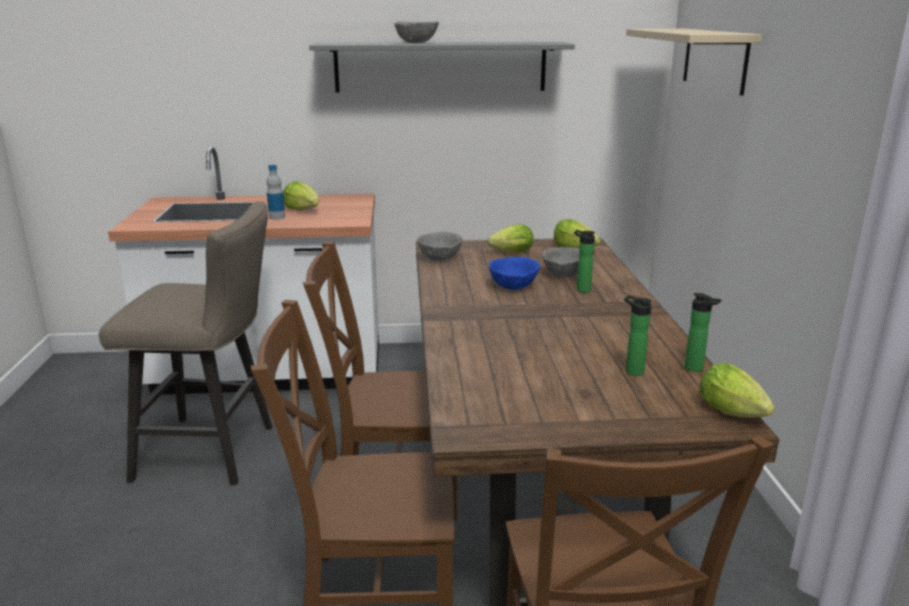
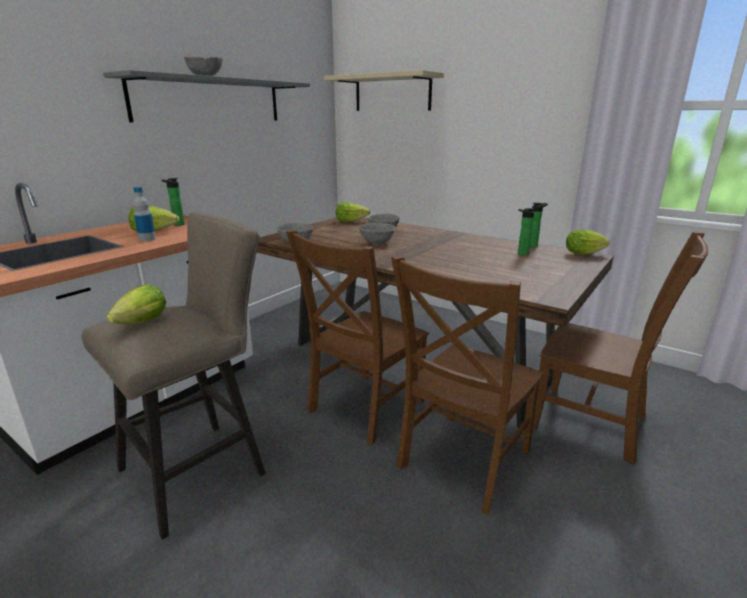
camera: 50 degrees left, 0 degrees up
lettuce [488,224,534,253] -> lettuce moved to [107,284,166,324]
blue bowl [489,257,540,290] -> grey bowl [359,222,395,244]
bottle [574,230,596,293] -> bottle moved to [161,178,185,226]

